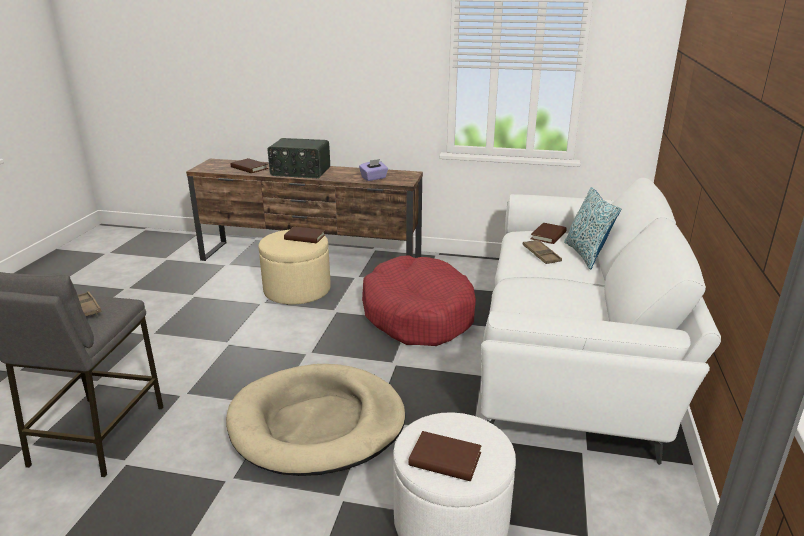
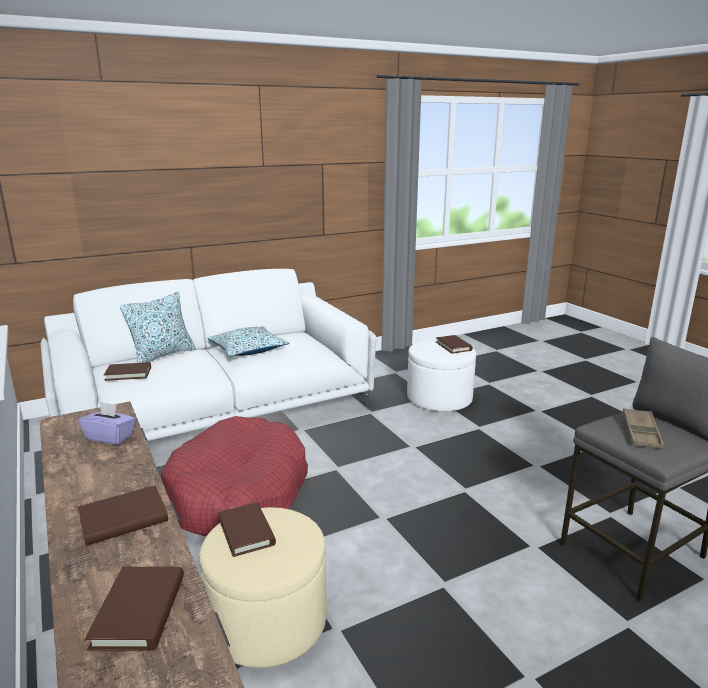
camera: 130 degrees left, 5 degrees down
beige dog bed [226,364,406,476] -> none
radio [268,138,330,178] -> brown book [78,485,168,546]
brown tray [523,239,562,264] -> none
none -> pillow [207,326,289,357]

